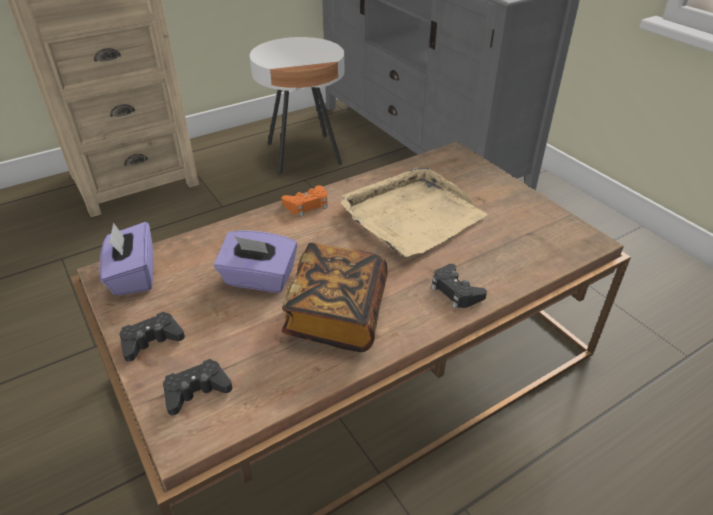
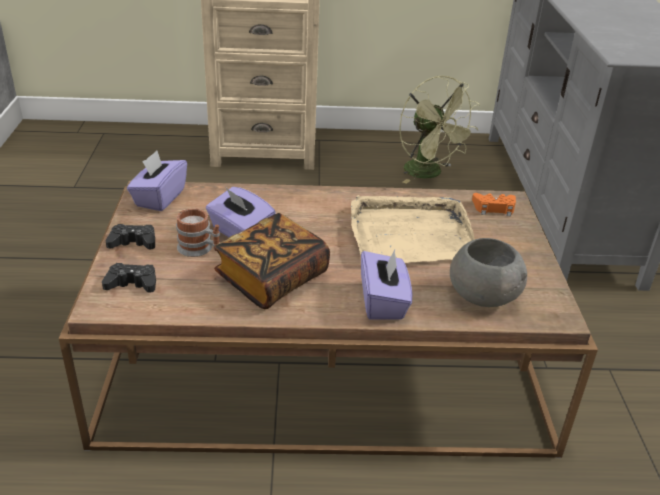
camera: 30 degrees right, 5 degrees down
white side table [250,37,345,174] -> green fan [399,76,480,184]
orange game controller [282,185,328,217] -> orange game controller moved to [472,193,516,216]
black game controller [431,264,487,309] -> purple tissue box [361,250,412,320]
none -> mug [176,208,220,257]
none -> grey bowl [450,238,527,307]

